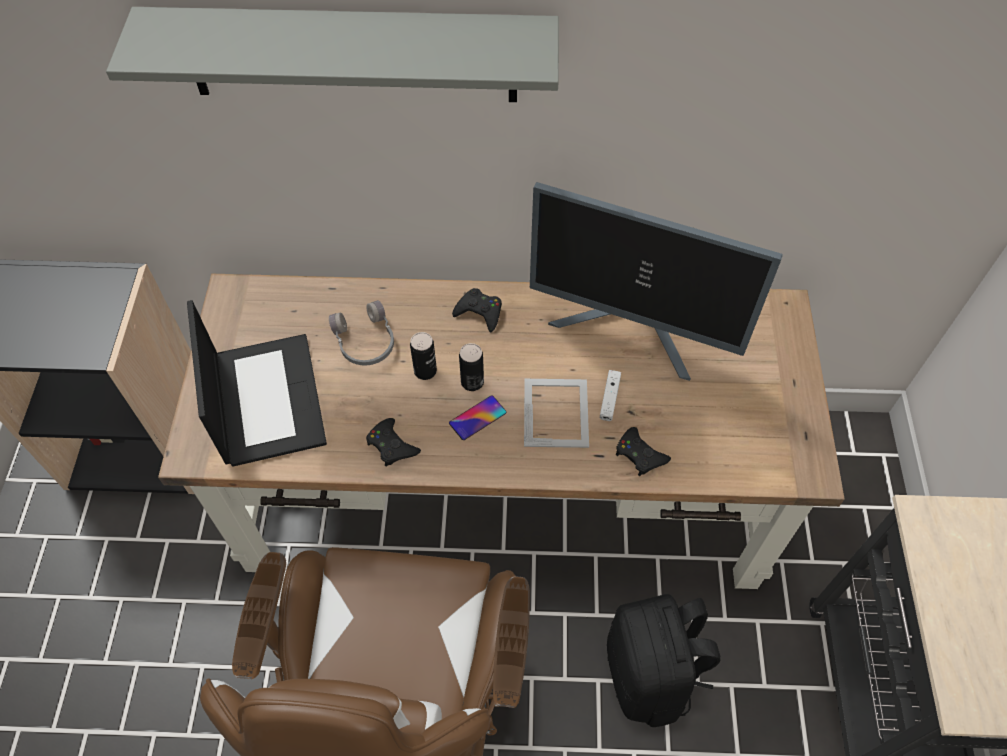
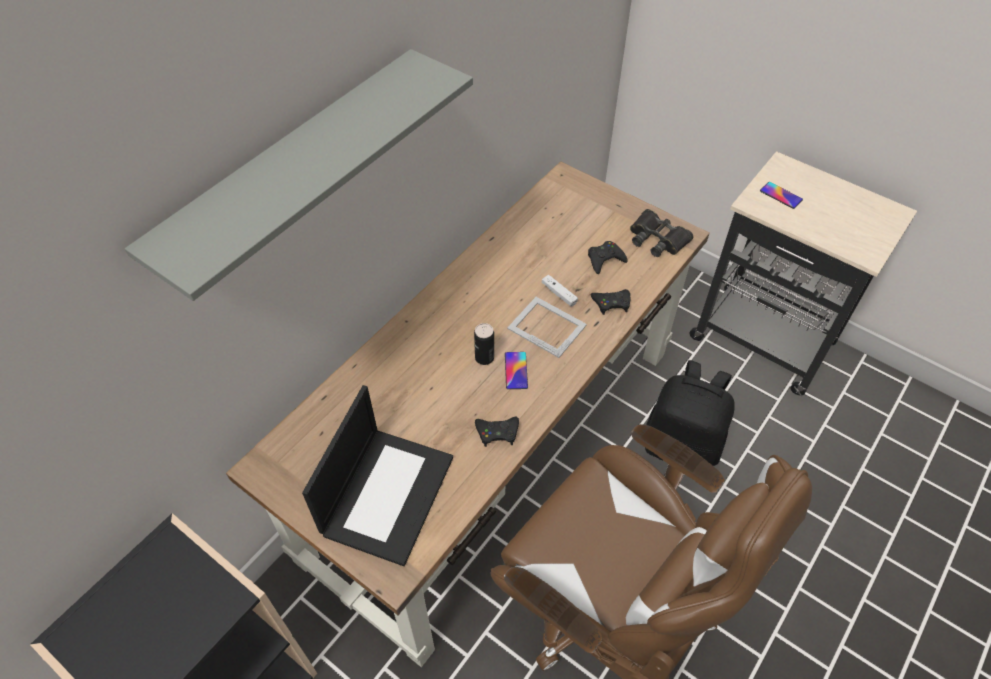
camera: 55 degrees left, 5 degrees down
laptop [187,300,327,466] -> laptop turned 90 degrees clockwise [302,385,453,566]
grey headphones [329,300,394,365] -> none
can [410,332,437,380] -> none
black game controller [452,288,502,332] -> black game controller moved to [588,241,628,274]
monitor [530,182,783,381] -> none
none -> black binoculars [630,209,693,257]
none -> phone [760,182,803,209]

